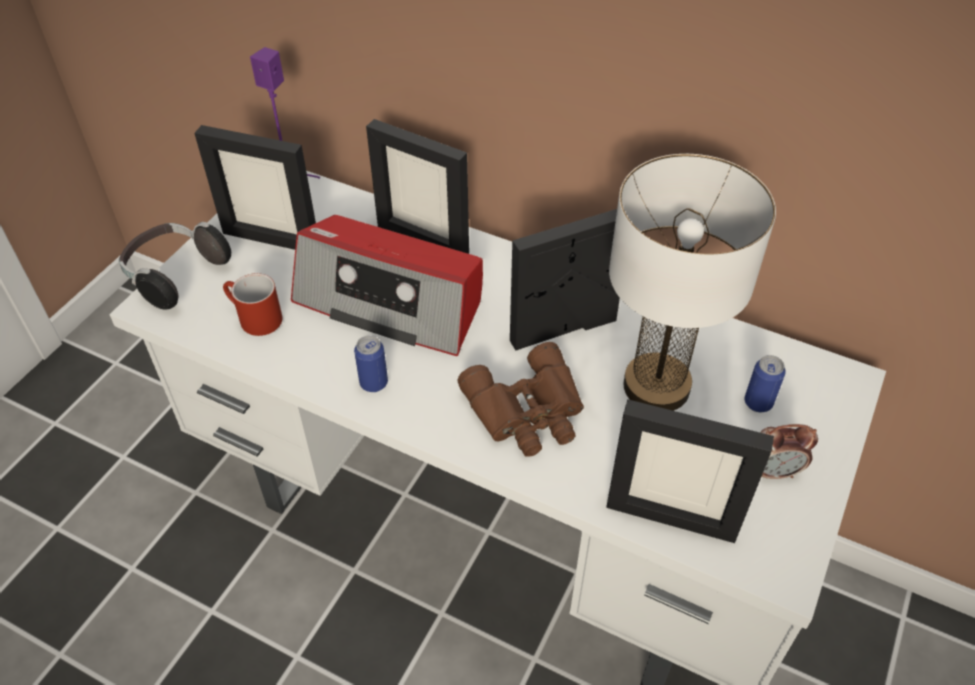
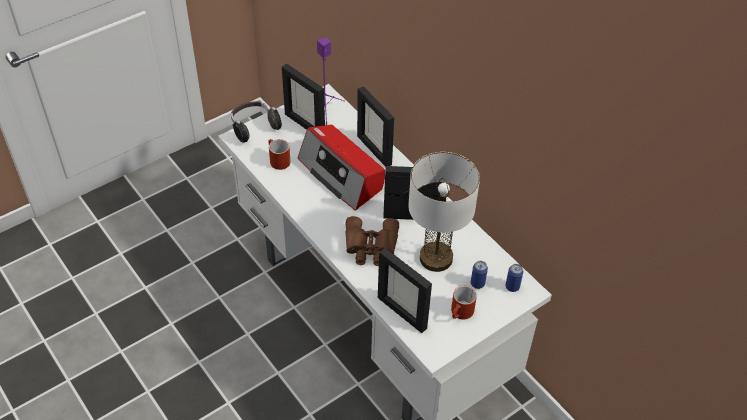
camera: 25 degrees right, 0 degrees up
can [354,335,388,392] -> can moved to [505,264,523,292]
alarm clock [760,424,818,479] -> red mug [451,286,477,320]

